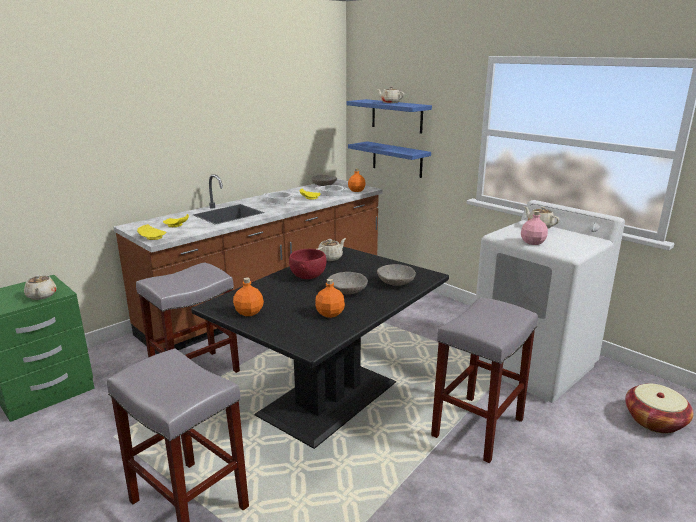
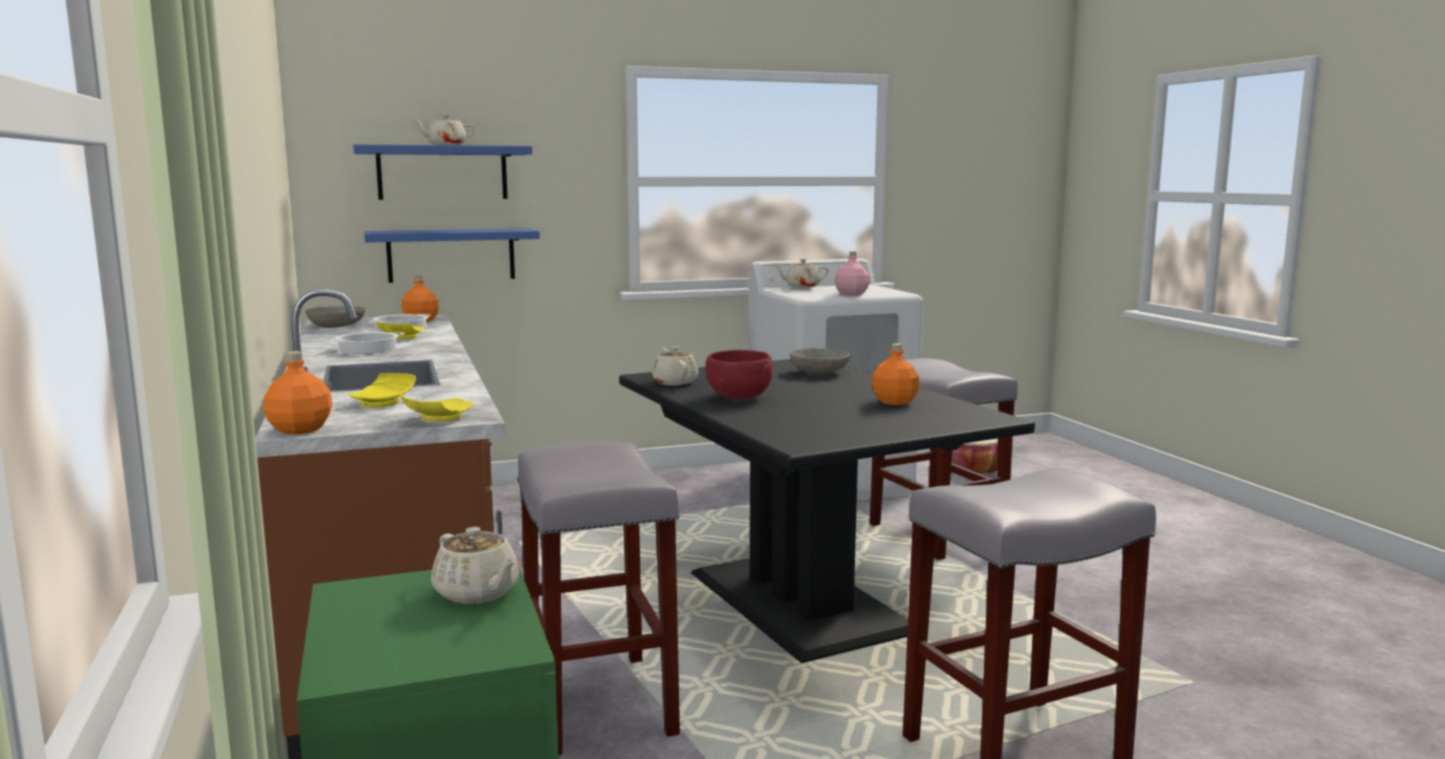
camera: 65 degrees left, 10 degrees down
beige teapot [24,274,57,300] -> beige teapot turned 45 degrees clockwise [431,527,519,604]
orange bottle [233,277,264,316] -> orange bottle moved to [263,351,332,434]
grey bowl [328,272,368,294] -> none

